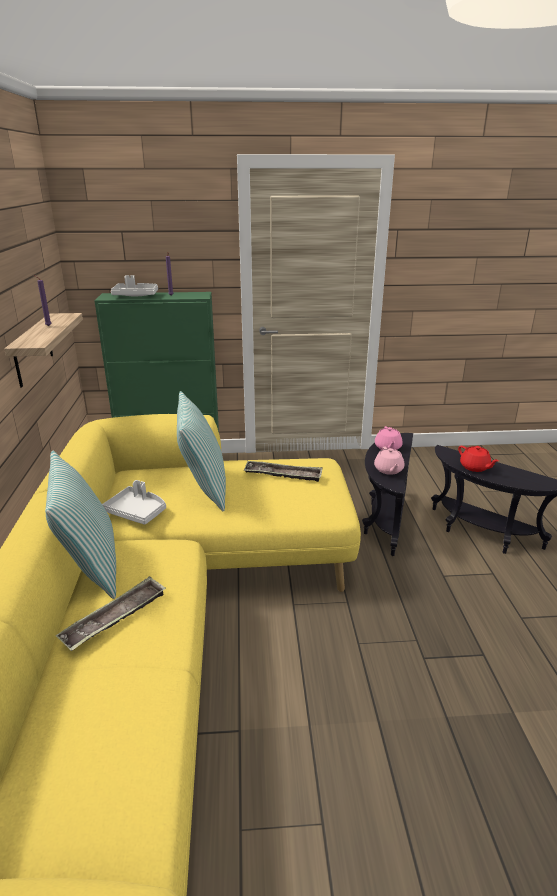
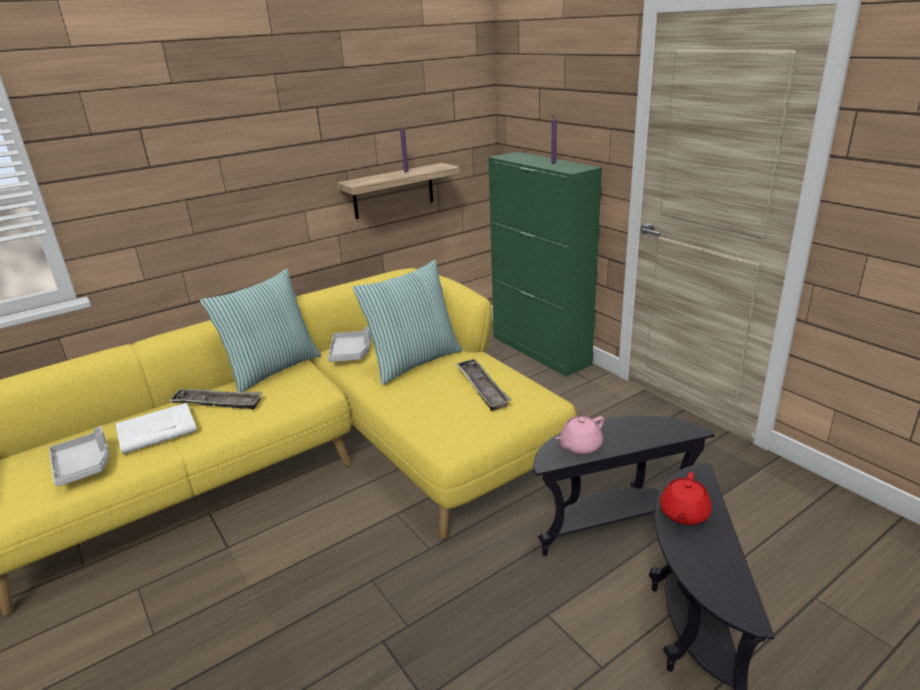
camera: 60 degrees right, 0 degrees up
grey tray [111,275,158,296] -> grey tray moved to [49,426,109,487]
pink teapot [375,426,403,450] -> none
none -> white book [115,403,197,454]

